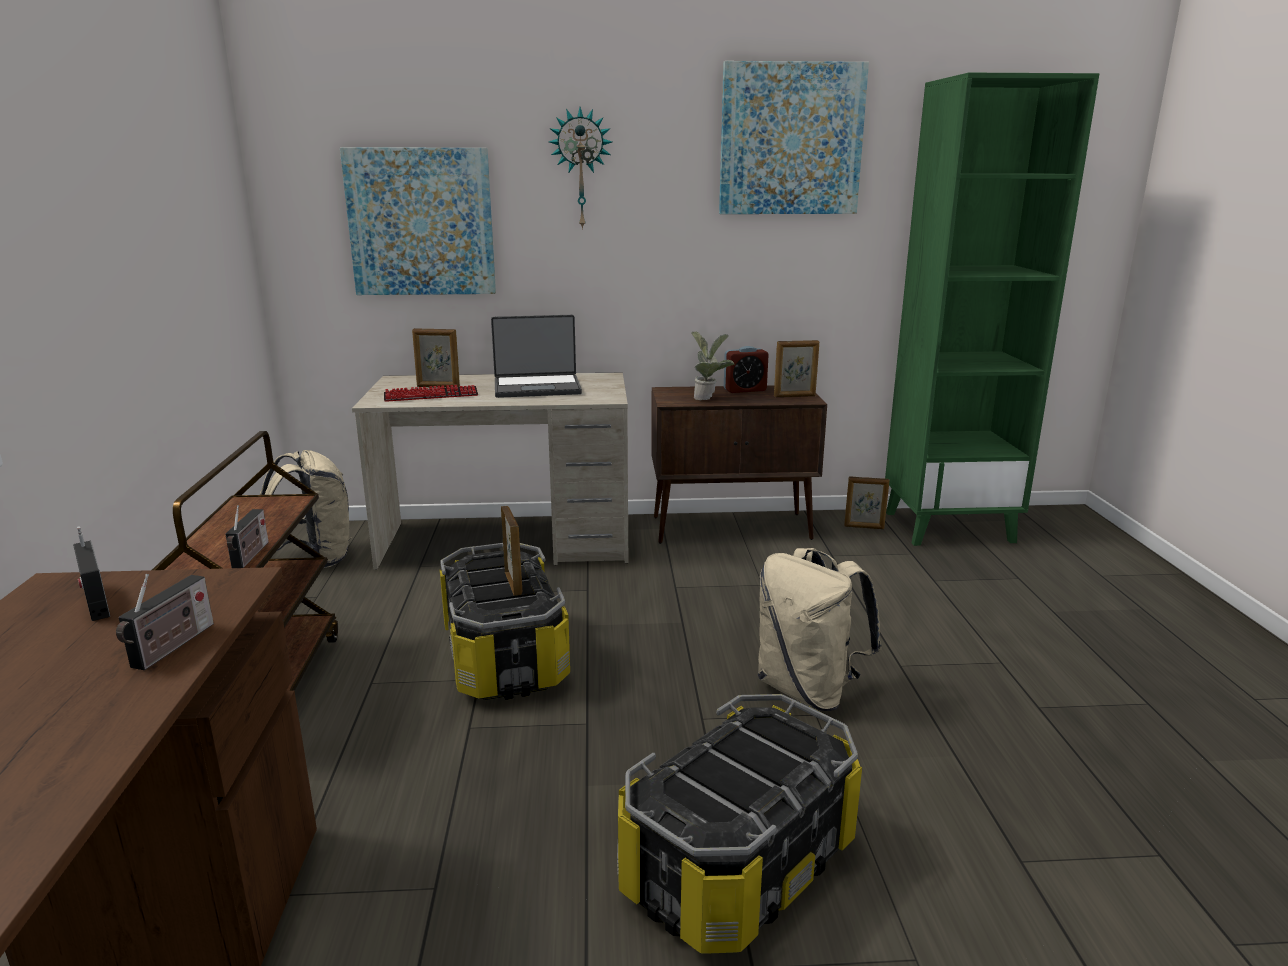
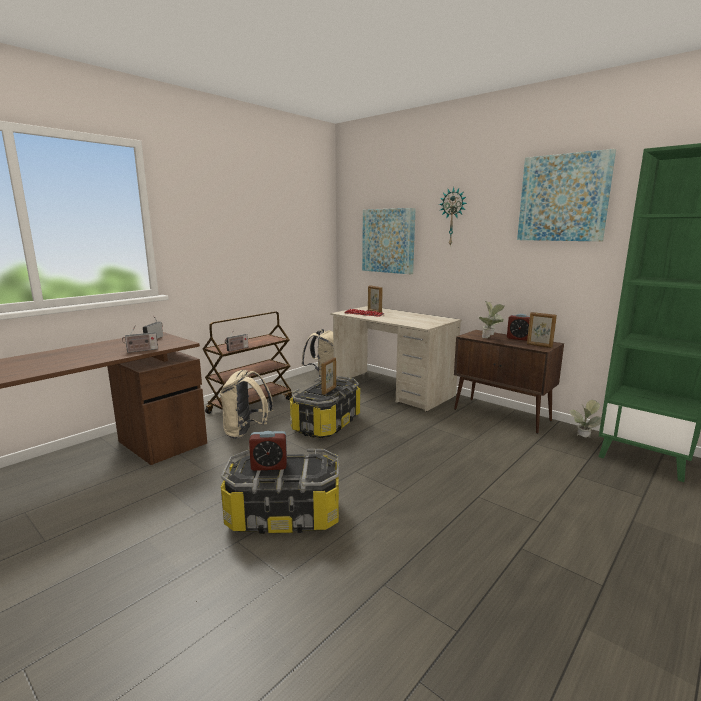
camera: 45 degrees right, 5 degrees down
laptop [491,315,582,398] -> none
beige backpack [758,548,881,711] -> beige backpack moved to [220,370,274,439]
picture frame [844,476,889,529] -> potted plant [570,400,601,438]
none -> alarm clock [249,431,287,471]

